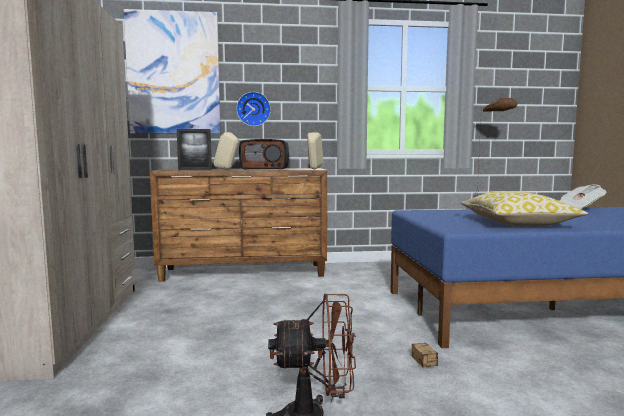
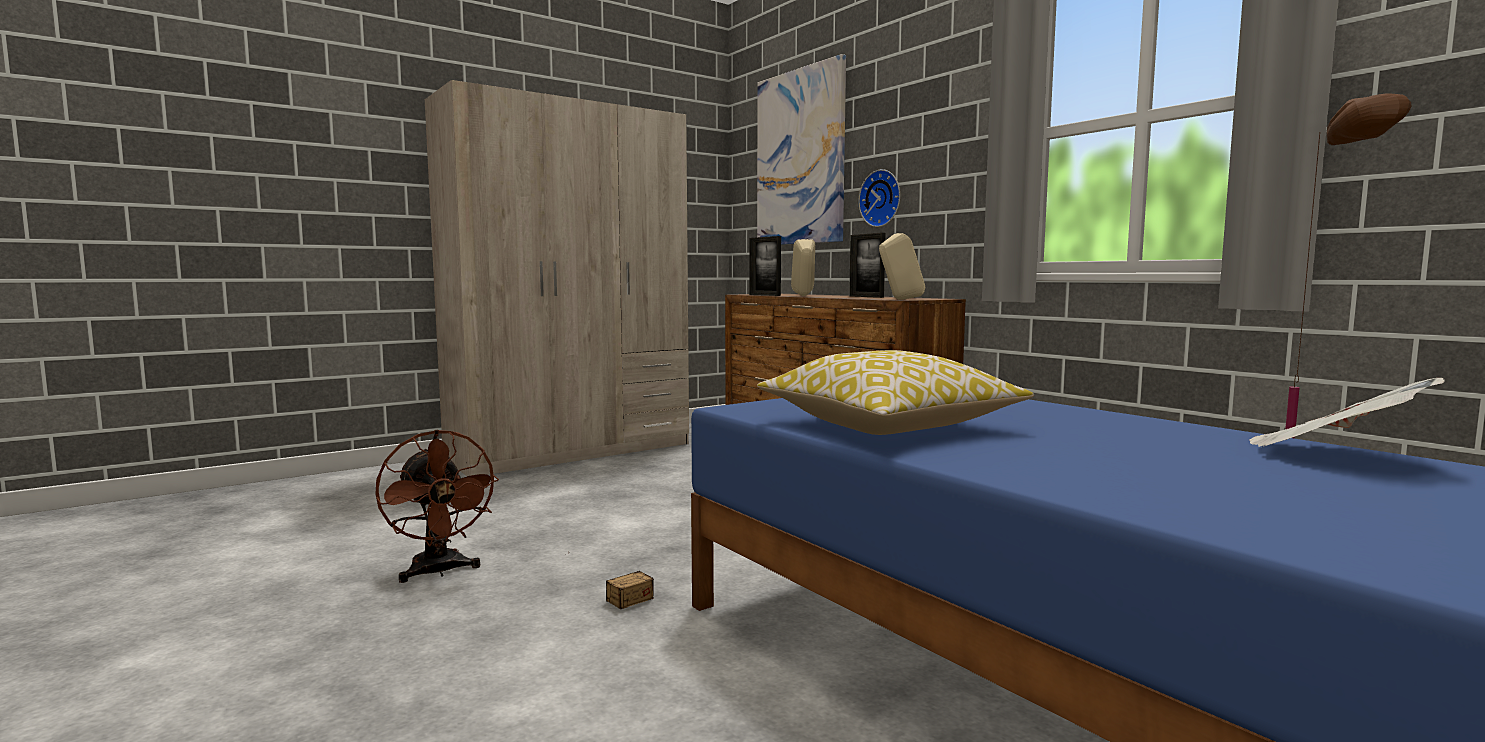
camera: 60 degrees right, 0 degrees up
radio [239,139,289,170] -> picture frame [849,233,885,298]

